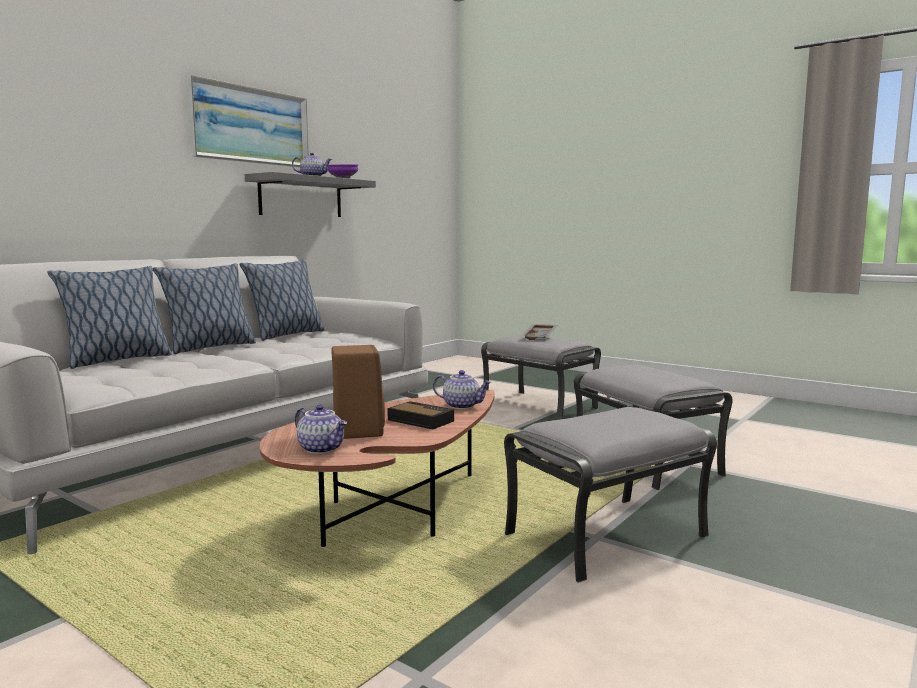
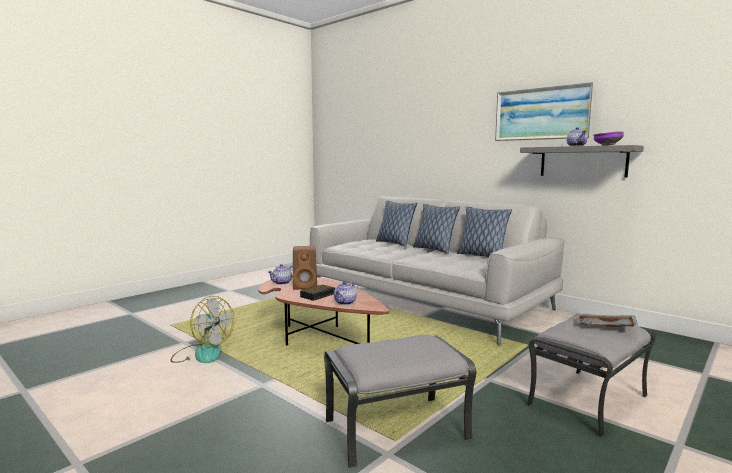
camera: 95 degrees right, 0 degrees up
grey ottoman [504,407,717,583] -> none
none -> fan [171,296,234,363]

